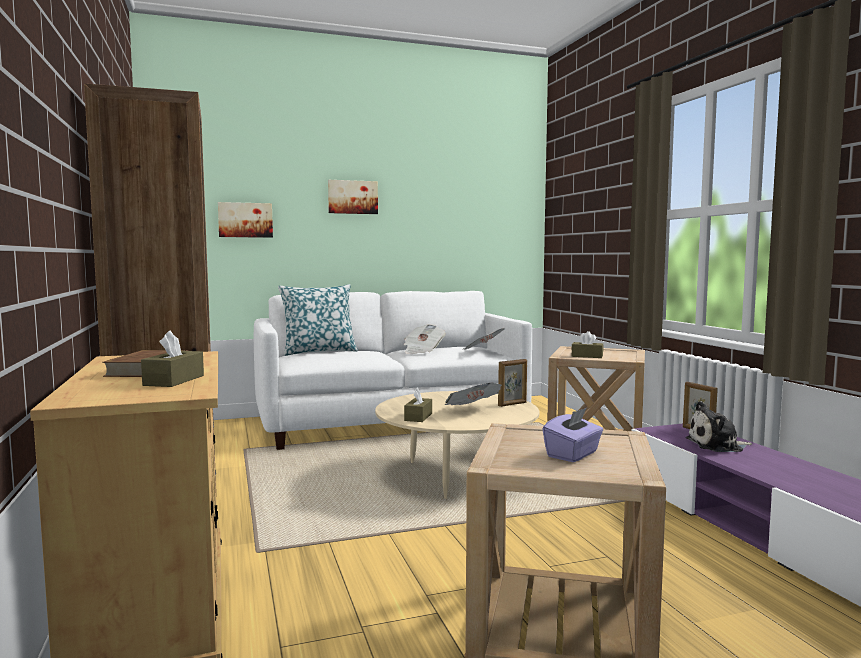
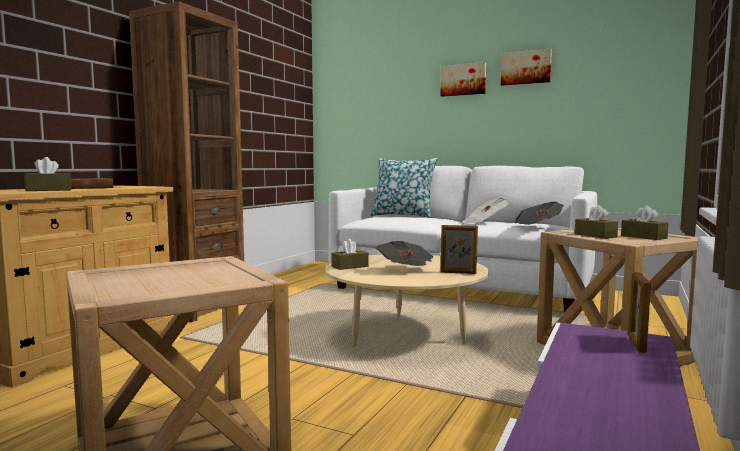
camera: 45 degrees right, 0 degrees up
picture [218,202,273,238] -> picture moved to [501,49,552,86]
purple tissue box [543,408,603,462] -> none
plush toy [686,401,752,452] -> none
none -> brown tissue box [621,205,669,240]

